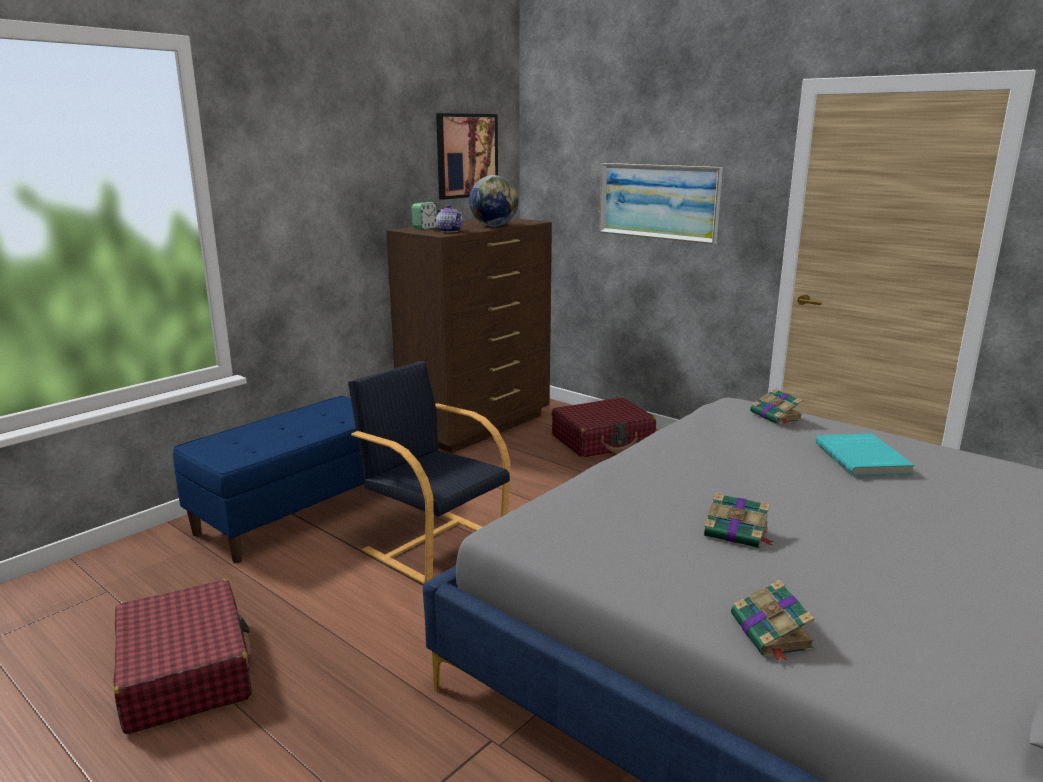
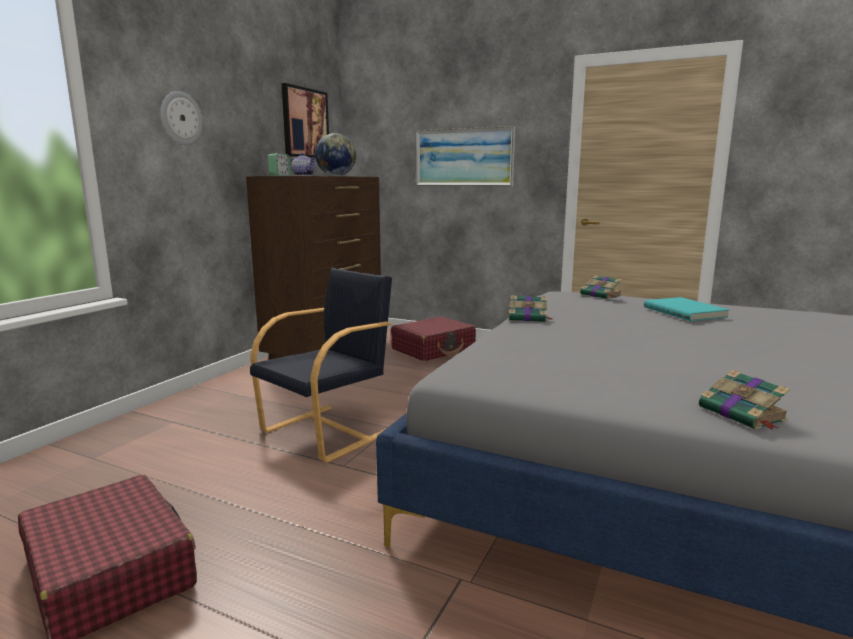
camera: 15 degrees left, 5 degrees down
blue bench [173,396,365,563] -> none
black armchair [348,361,510,584] -> black armchair turned 105 degrees clockwise [250,268,392,463]
book [704,493,774,548] -> book moved to [509,295,554,322]
none -> wall clock [160,91,203,145]

